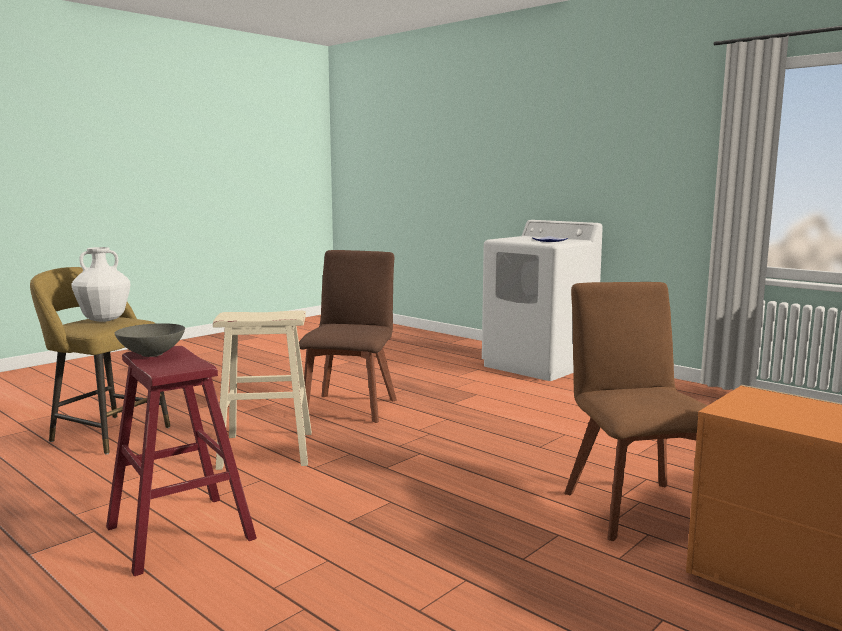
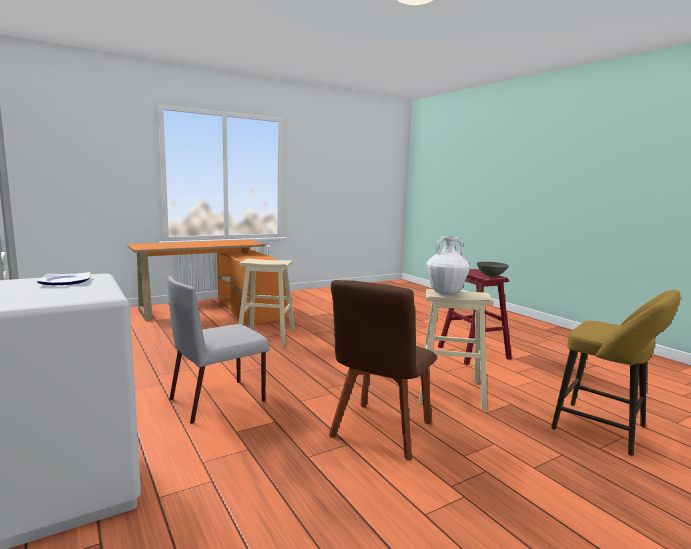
camera: 165 degrees left, 0 degrees up
white vase [71,247,130,322] -> white vase moved to [427,236,470,295]
brown chair [564,282,707,541] -> beige stool [238,259,295,346]
none -> grey chair [168,276,270,424]

